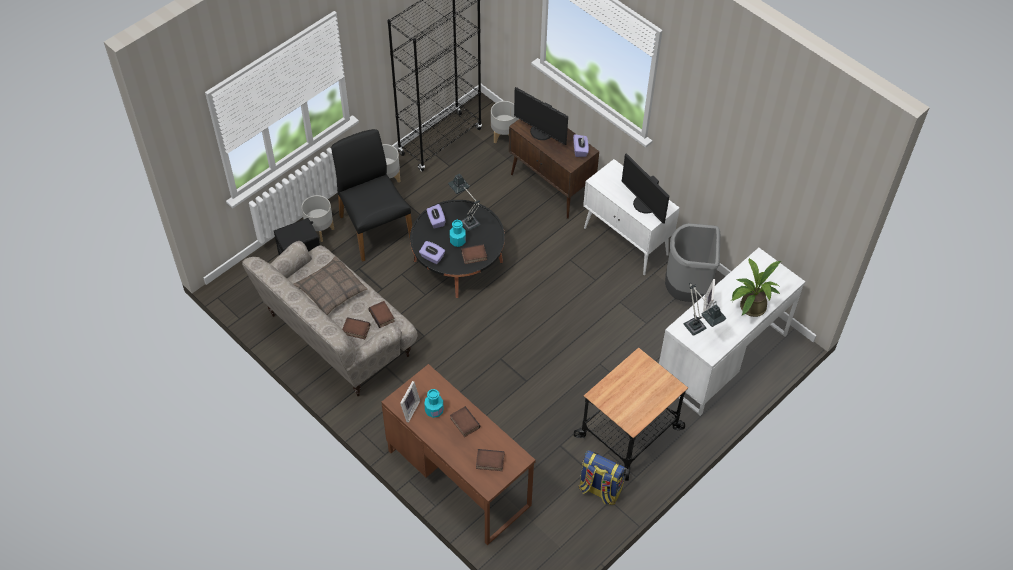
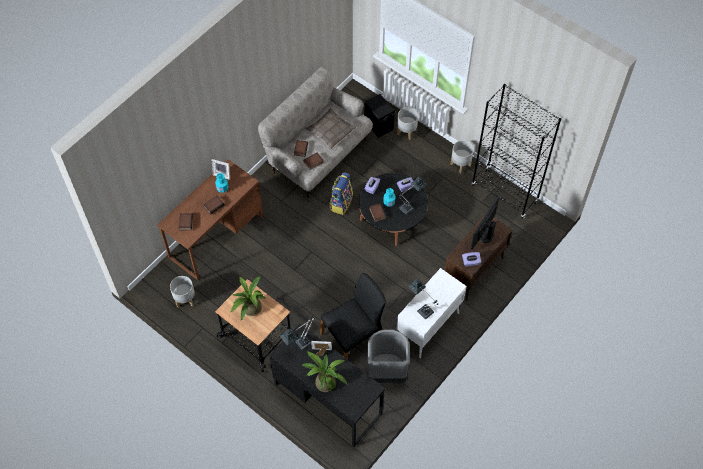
camera: 85 degrees right, 5 degrees up
black chair [331,129,412,262] -> black chair moved to [320,273,386,360]
grey planter [491,101,518,143] -> grey planter moved to [170,276,195,307]
backpack [579,450,626,505] -> backpack moved to [329,172,353,215]
monitor [622,154,669,224] -> table lamp [408,278,438,319]
white desk [659,248,805,416] -> black desk [269,324,385,447]
none -> potted plant [230,276,267,321]

